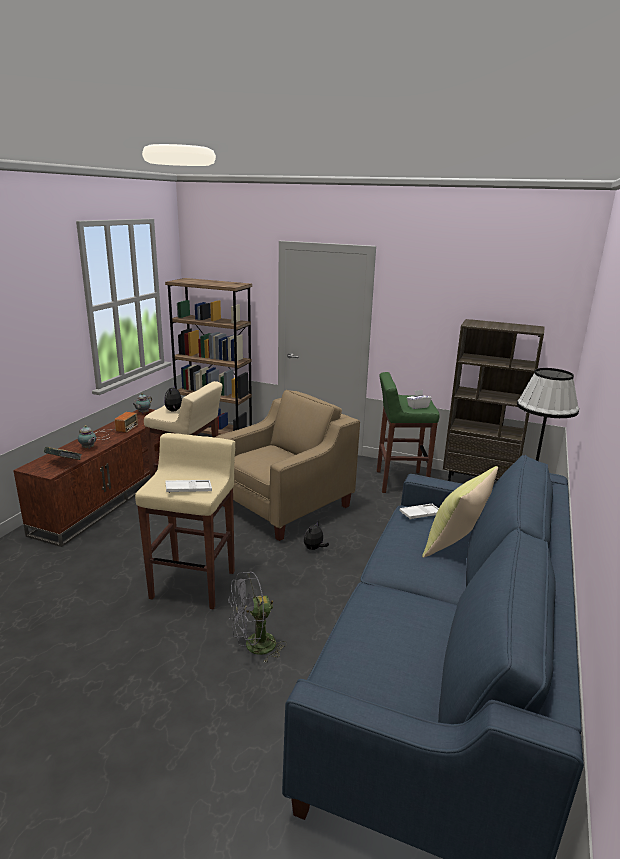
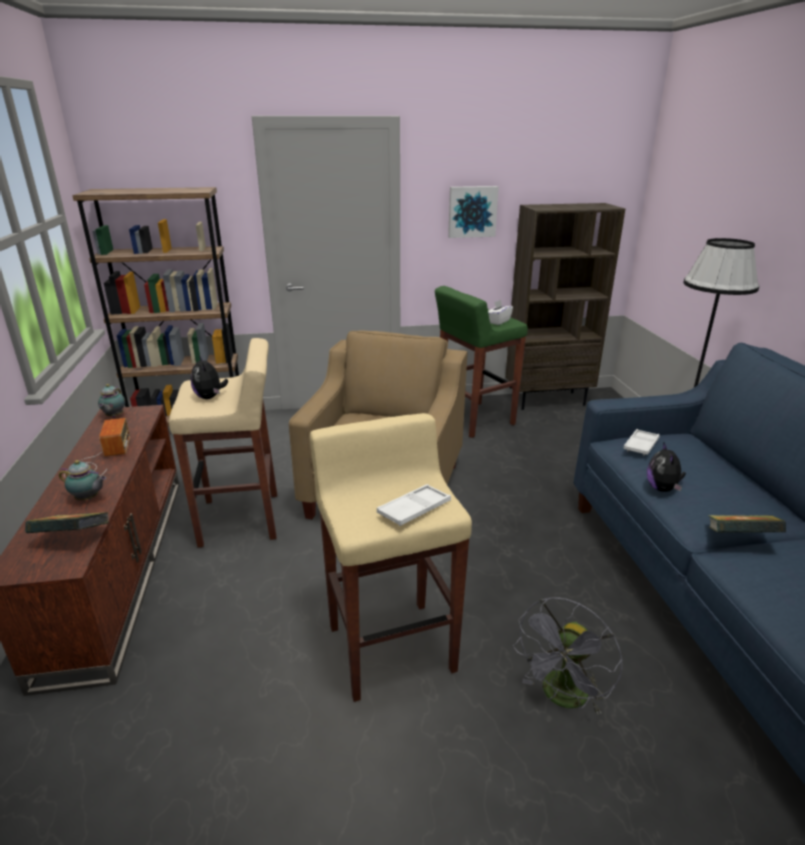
camera: 30 degrees left, 5 degrees up
plush toy [304,522,329,550] -> plush toy moved to [647,443,686,492]
yellow pillow [422,466,498,558] -> none
none -> picture [448,186,499,238]
none -> book [708,515,786,532]

